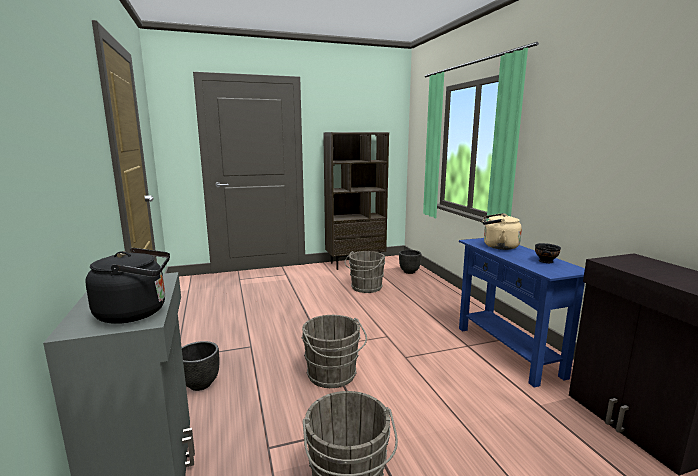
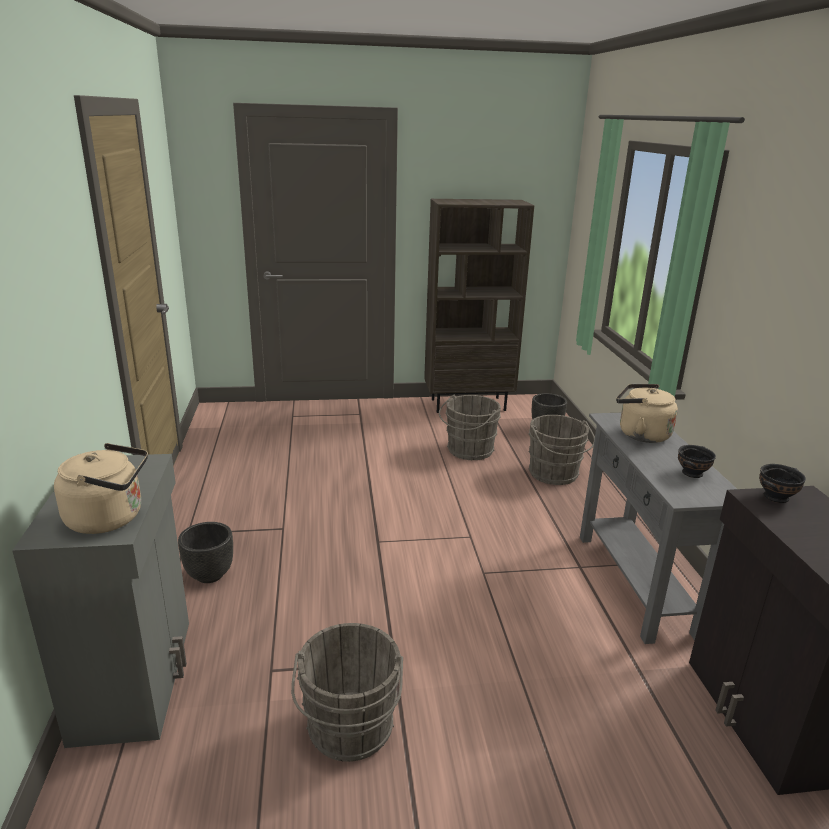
camera: 10 degrees right, 10 degrees up
black kettle [85,248,170,324] -> beige kettle [54,443,148,534]
grey bucket [302,315,367,388] -> grey bucket moved to [528,415,595,485]
blue console table [459,238,585,388] -> grey console table [580,413,737,644]
none -> black bowl [759,464,806,503]

